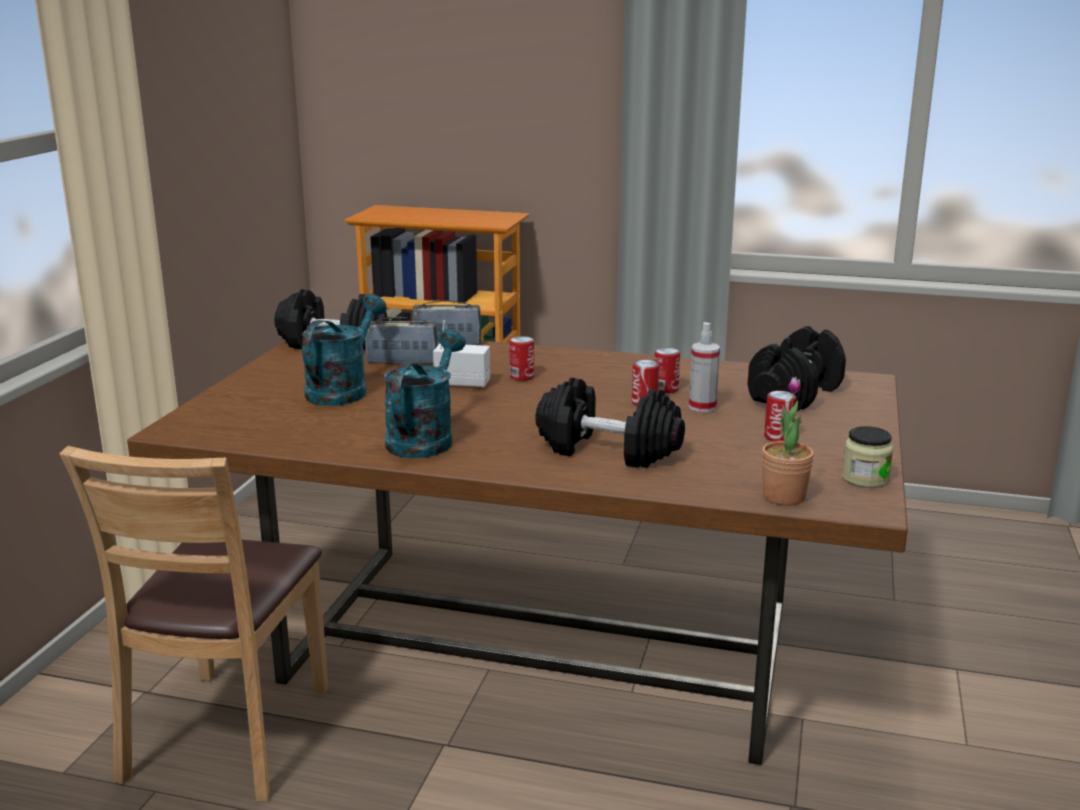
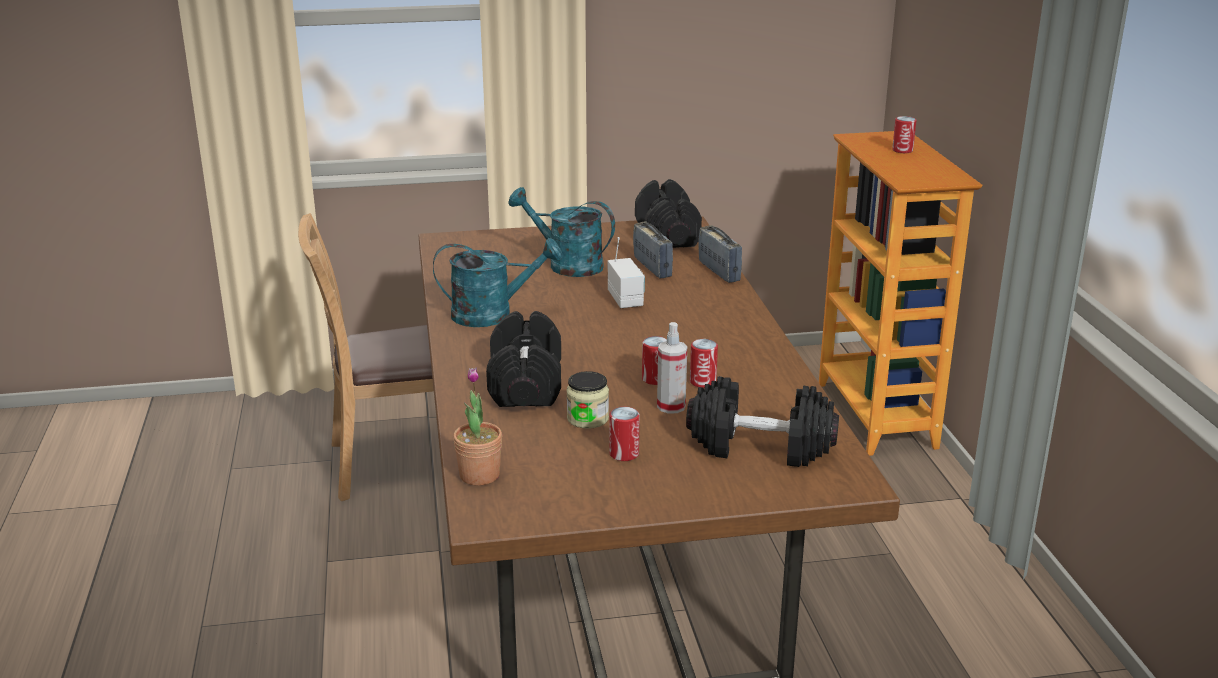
camera: 65 degrees right, 5 degrees up
turquoise watering can [302,294,386,406] -> turquoise watering can turned 150 degrees counterclockwise [508,187,615,277]
can [509,336,534,381] -> can moved to [892,116,916,153]
jar [842,426,893,488] -> jar moved to [566,371,609,429]

